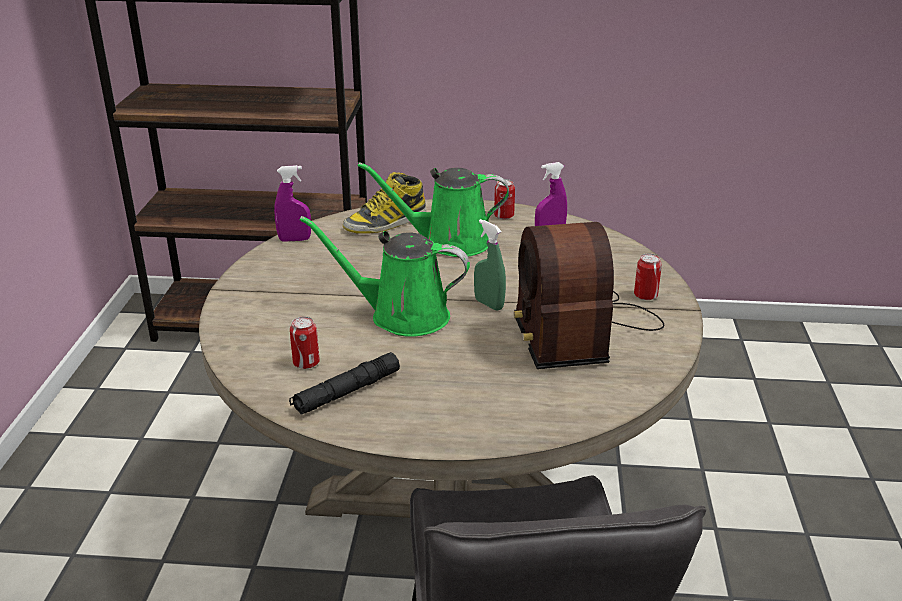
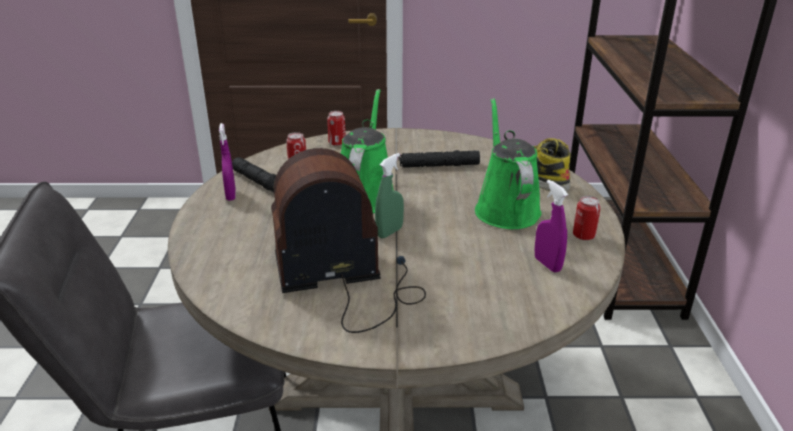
camera: 85 degrees right, 0 degrees up
purple spray bottle [274,165,311,242] -> purple spray bottle moved to [219,123,236,201]
can [634,253,662,300] -> can moved to [327,111,346,146]
none -> black flashlight [399,150,480,168]

